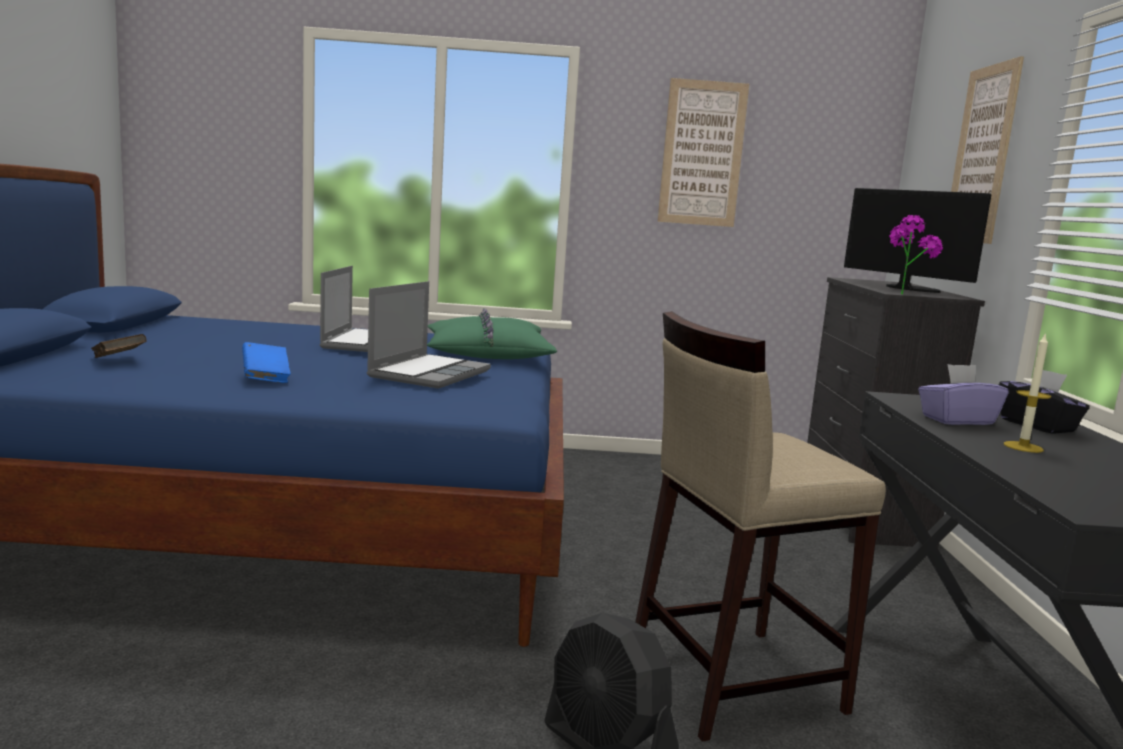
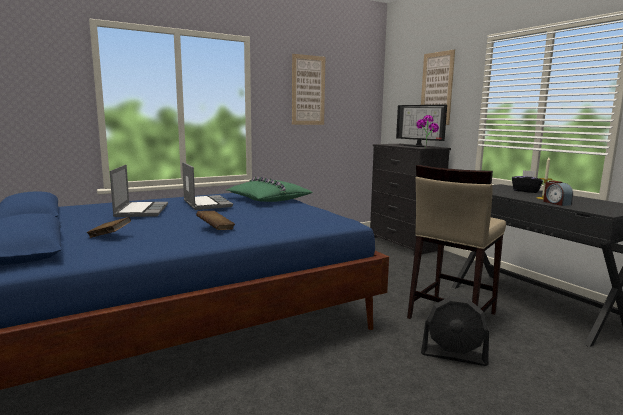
camera: 30 degrees left, 0 degrees up
blue book [242,342,290,383] -> brown book [196,211,235,230]
laptop [367,281,491,389] -> laptop moved to [110,164,168,217]
monitor [844,188,991,293] -> monitor turned 150 degrees counterclockwise [396,105,447,147]
purple tissue box [918,364,1009,425] -> none
none -> alarm clock [543,180,573,206]

